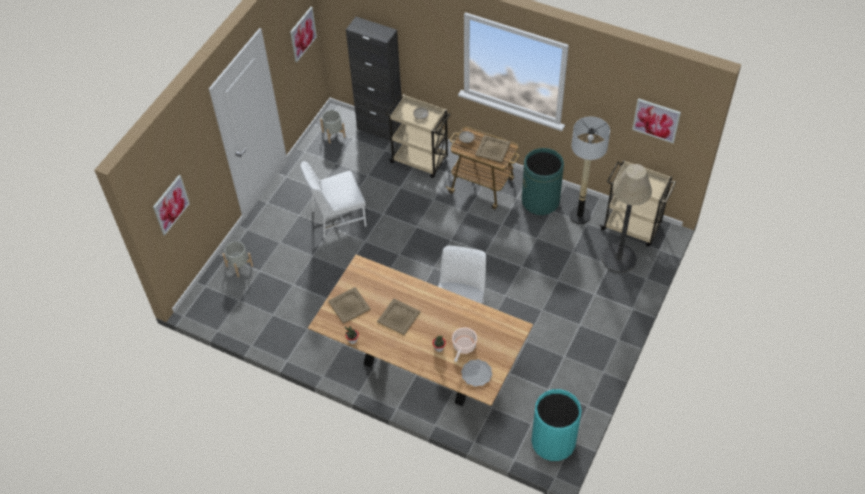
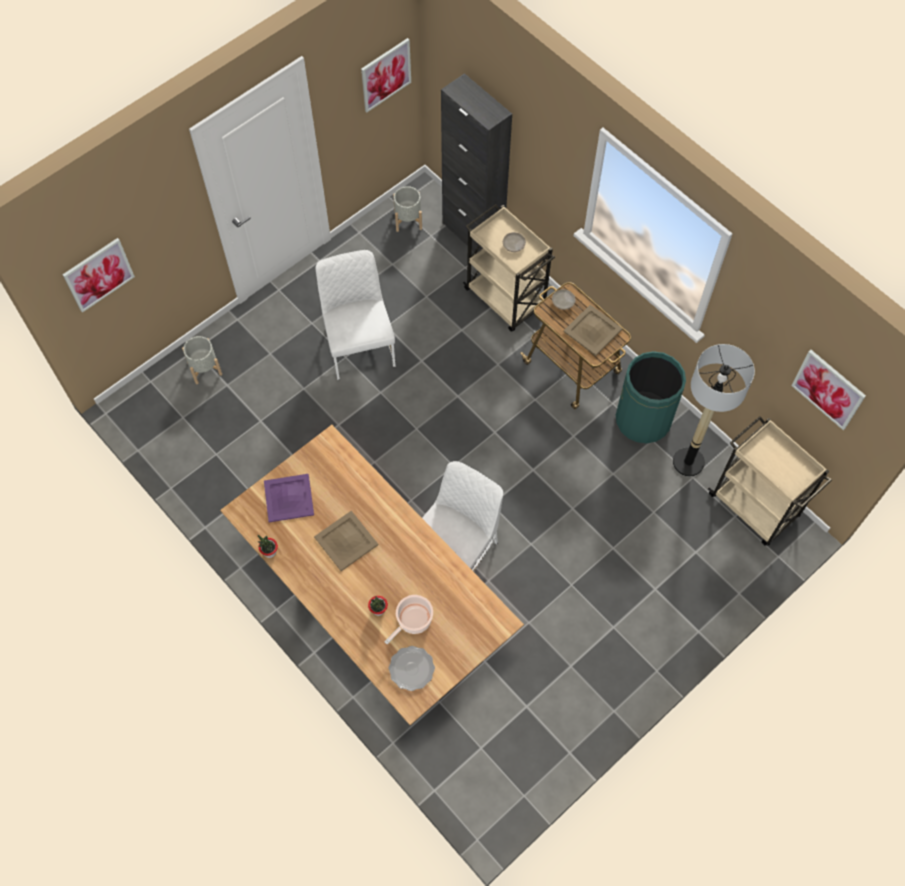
camera: 20 degrees right, 10 degrees up
white chair [300,161,367,239] -> white chair turned 75 degrees clockwise [315,250,396,380]
beige tray [328,287,371,324] -> purple tray [264,474,314,522]
turquoise trash can [531,389,582,461] -> none
floor lamp [602,164,652,273] -> none

